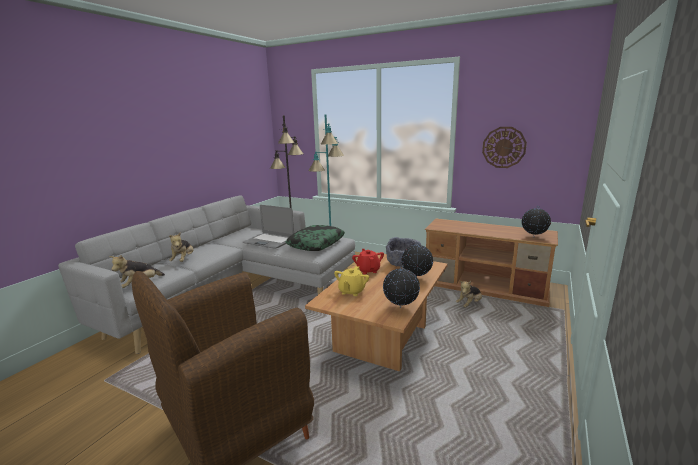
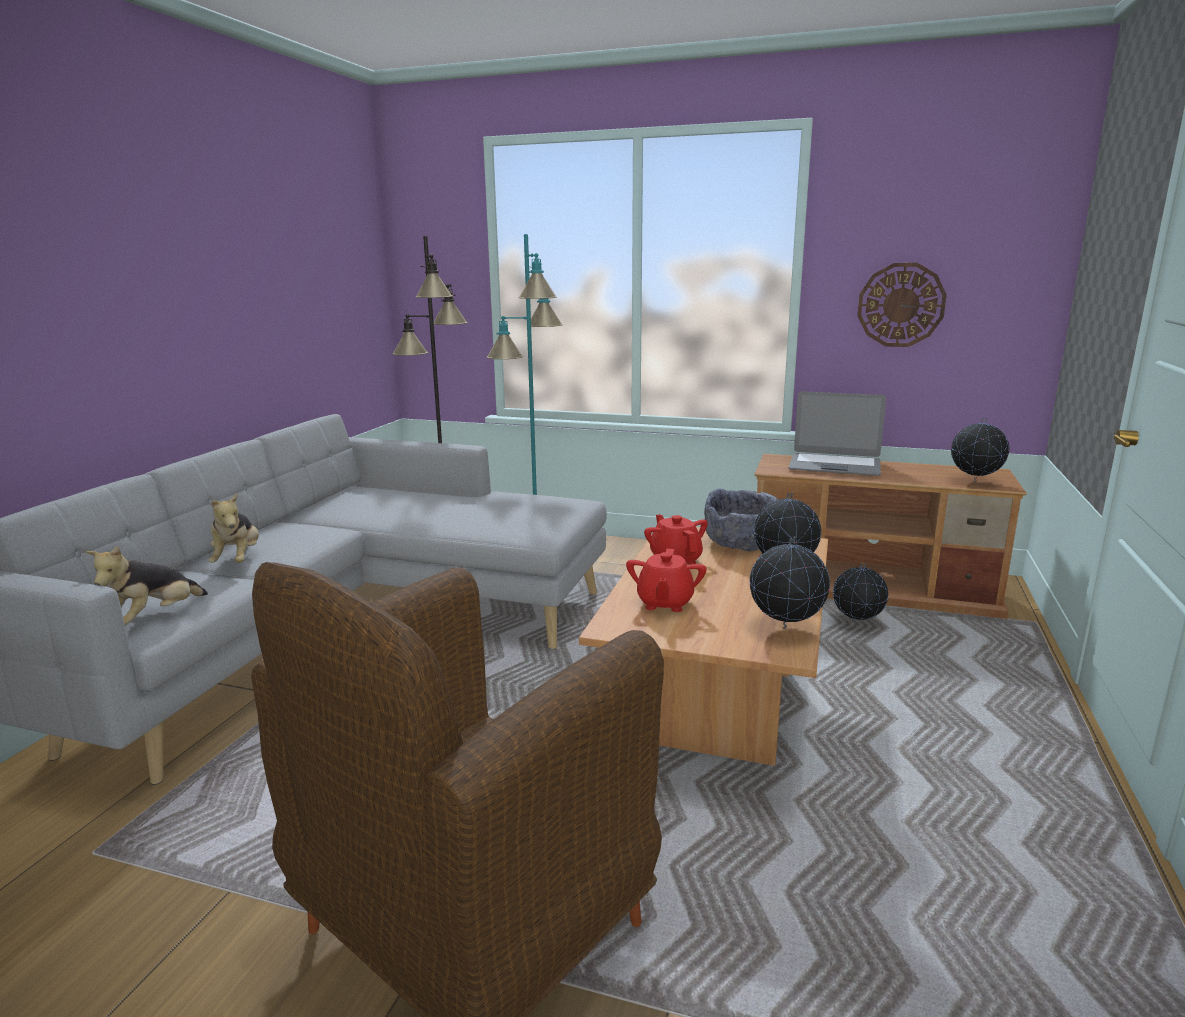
camera: 10 degrees left, 0 degrees up
laptop [243,205,294,249] -> laptop moved to [788,391,886,476]
pillow [286,225,345,251] -> none
yellow teapot [334,266,369,296] -> red teapot [626,549,707,612]
plush toy [456,281,482,307] -> globe [833,563,888,623]

